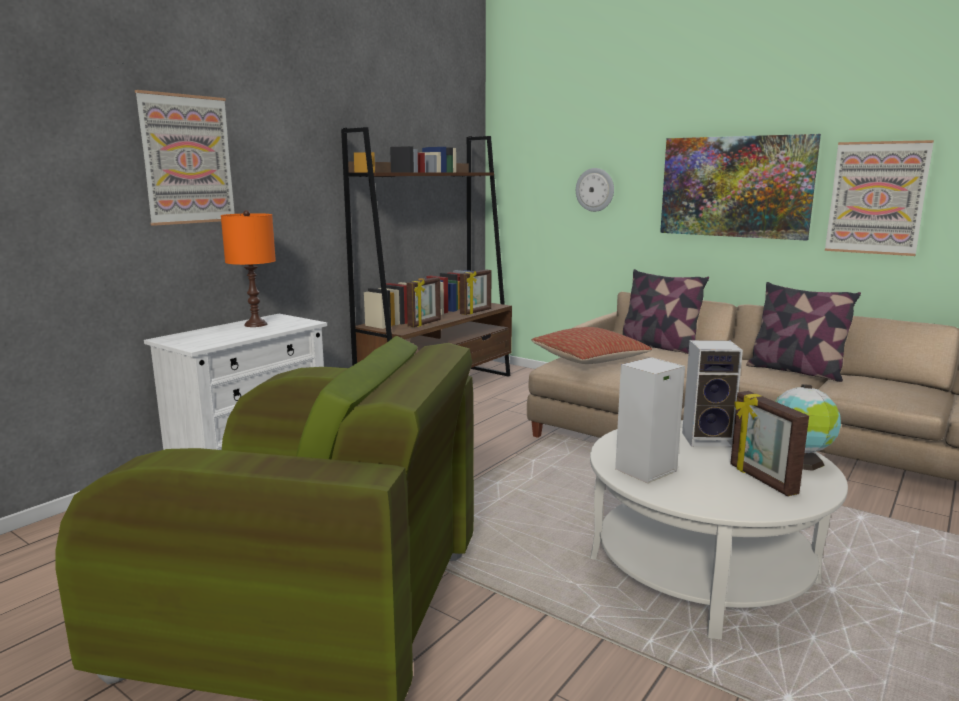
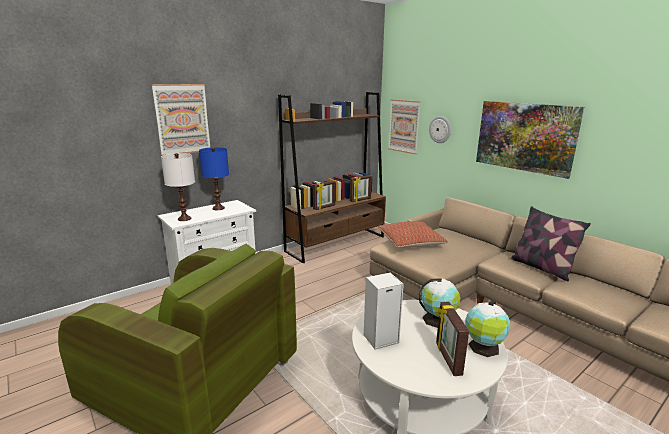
camera: 15 degrees right, 5 degrees up
orange table lamp [221,210,276,327] -> blue table lamp [199,147,229,210]
pillow [623,269,709,354] -> none
speaker [682,340,743,447] -> globe [419,278,460,328]
picture [825,140,934,256] -> picture moved to [388,99,421,154]
none -> white table lamp [161,153,195,221]

